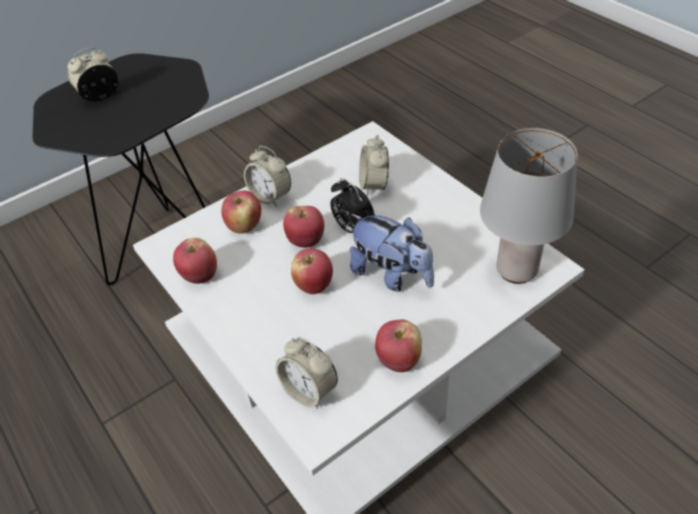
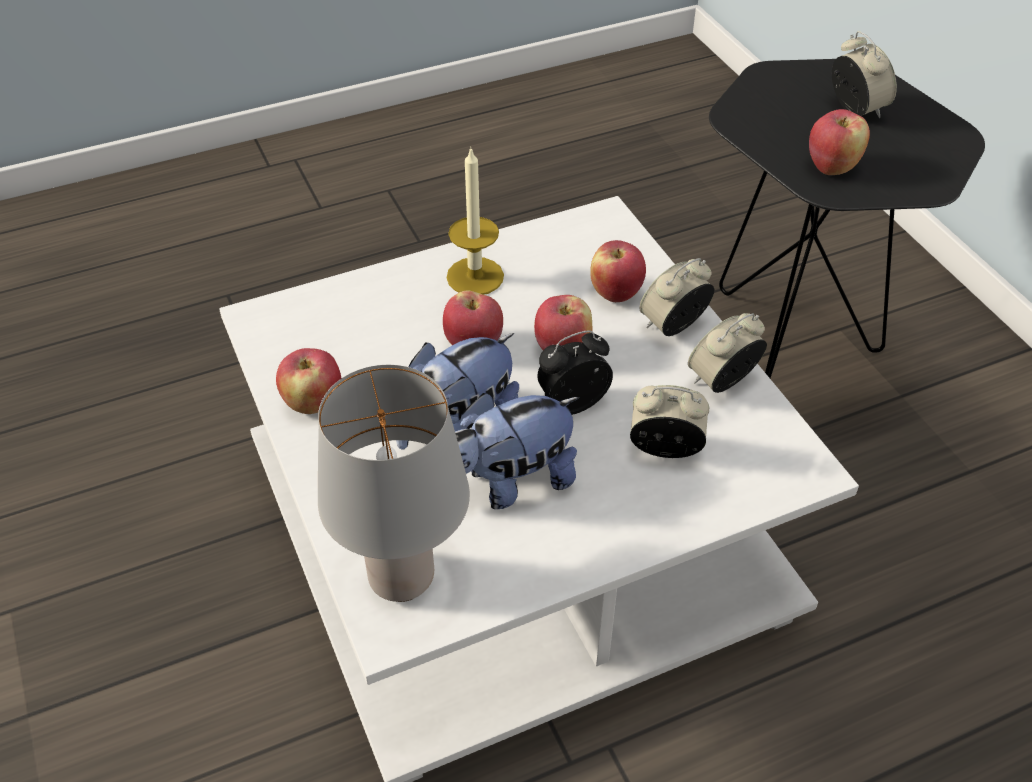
camera: 100 degrees right, 0 degrees up
apple [173,238,217,284] -> apple moved to [809,109,870,175]
alarm clock [275,337,338,409] -> alarm clock moved to [688,313,767,393]
none -> candle [447,146,504,295]
none -> plush toy [455,393,579,509]

